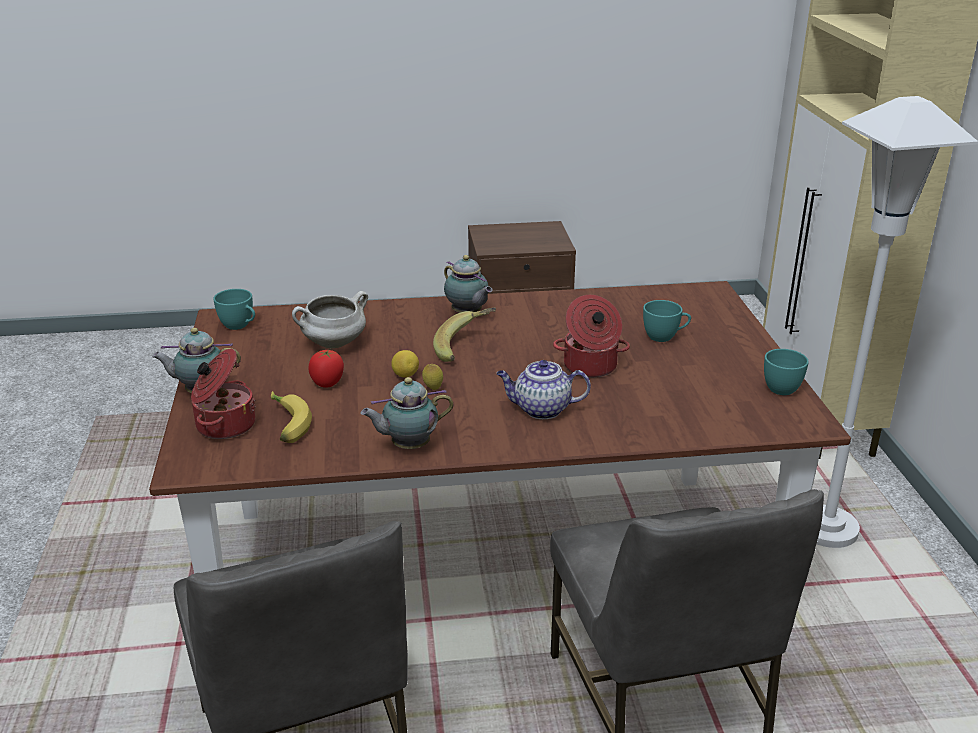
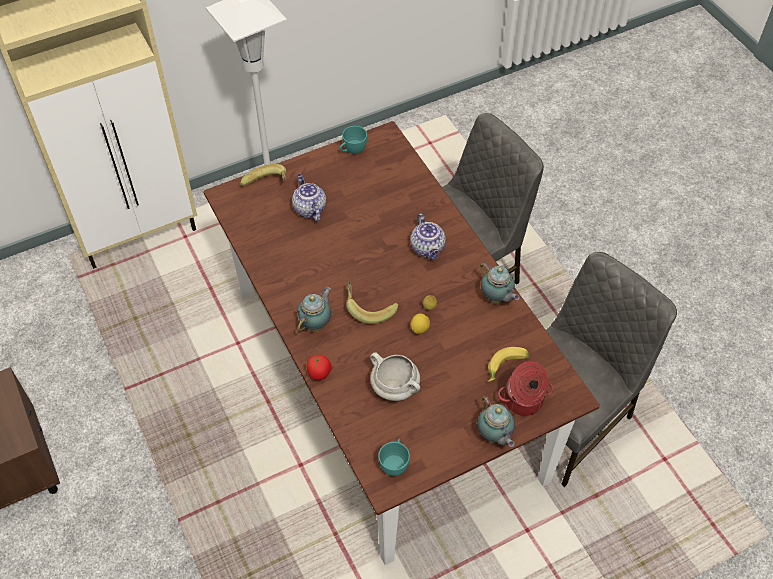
camera: 110 degrees left, 25 degrees up
tomato [309,350,344,388] -> tomato moved to [307,355,331,380]
cooking pot [553,295,630,377] -> none
turquoise cup [643,300,691,342] -> teapot [292,174,326,221]
none -> banana [240,164,287,187]

